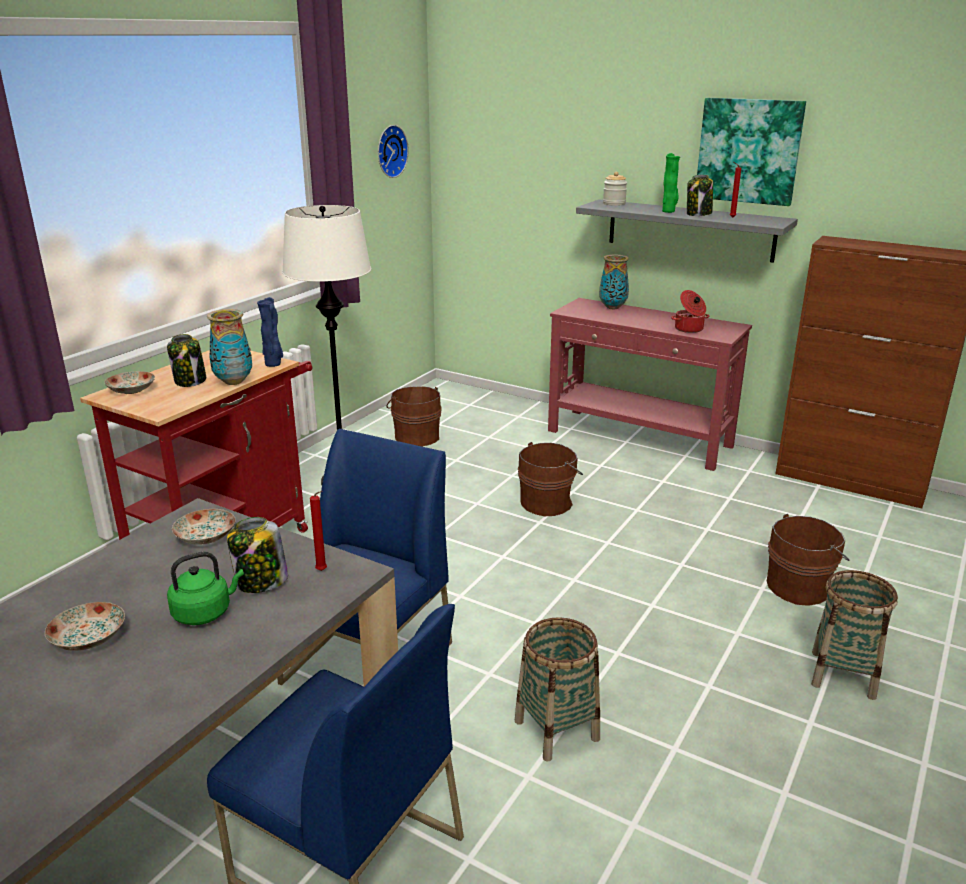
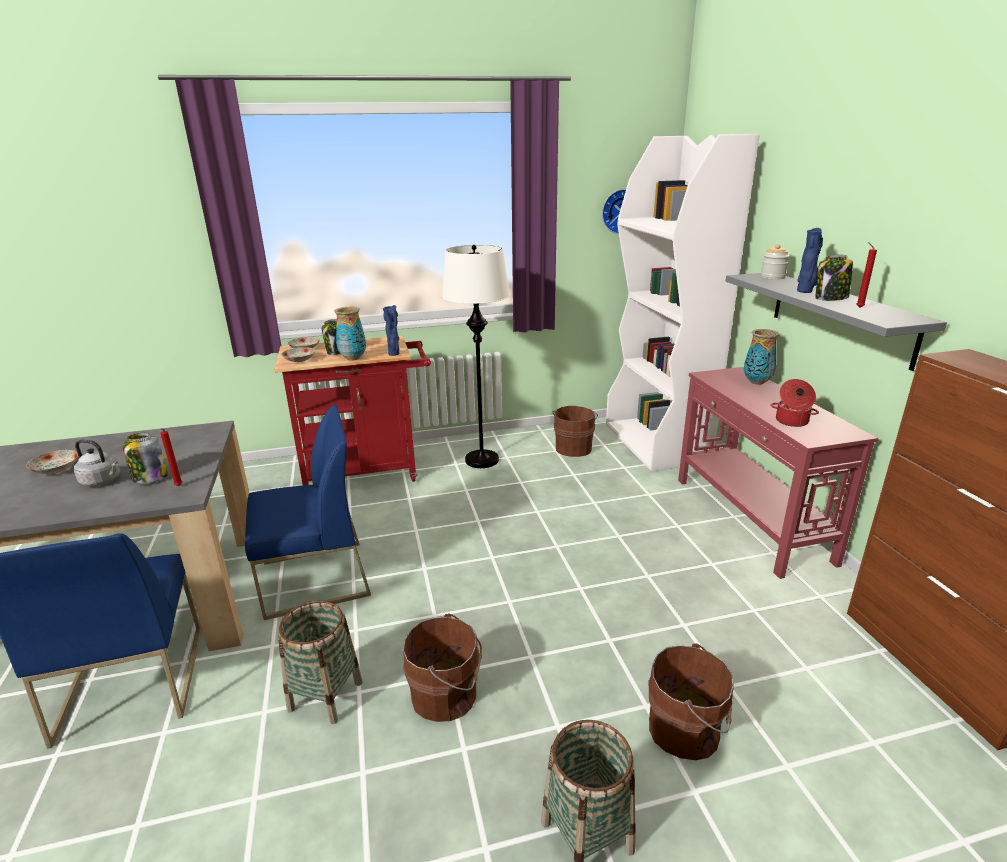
camera: 45 degrees right, 0 degrees up
green kettle [167,552,244,625] -> grey kettle [74,439,120,486]
plate [172,509,235,545] -> plate moved to [281,347,316,362]
brown bucket [518,442,583,516] -> brown bucket moved to [403,613,482,722]
green vase [662,153,680,213] -> blue vase [797,228,823,293]
picture [697,98,806,206] -> none
none -> white bookcase [606,134,759,471]

